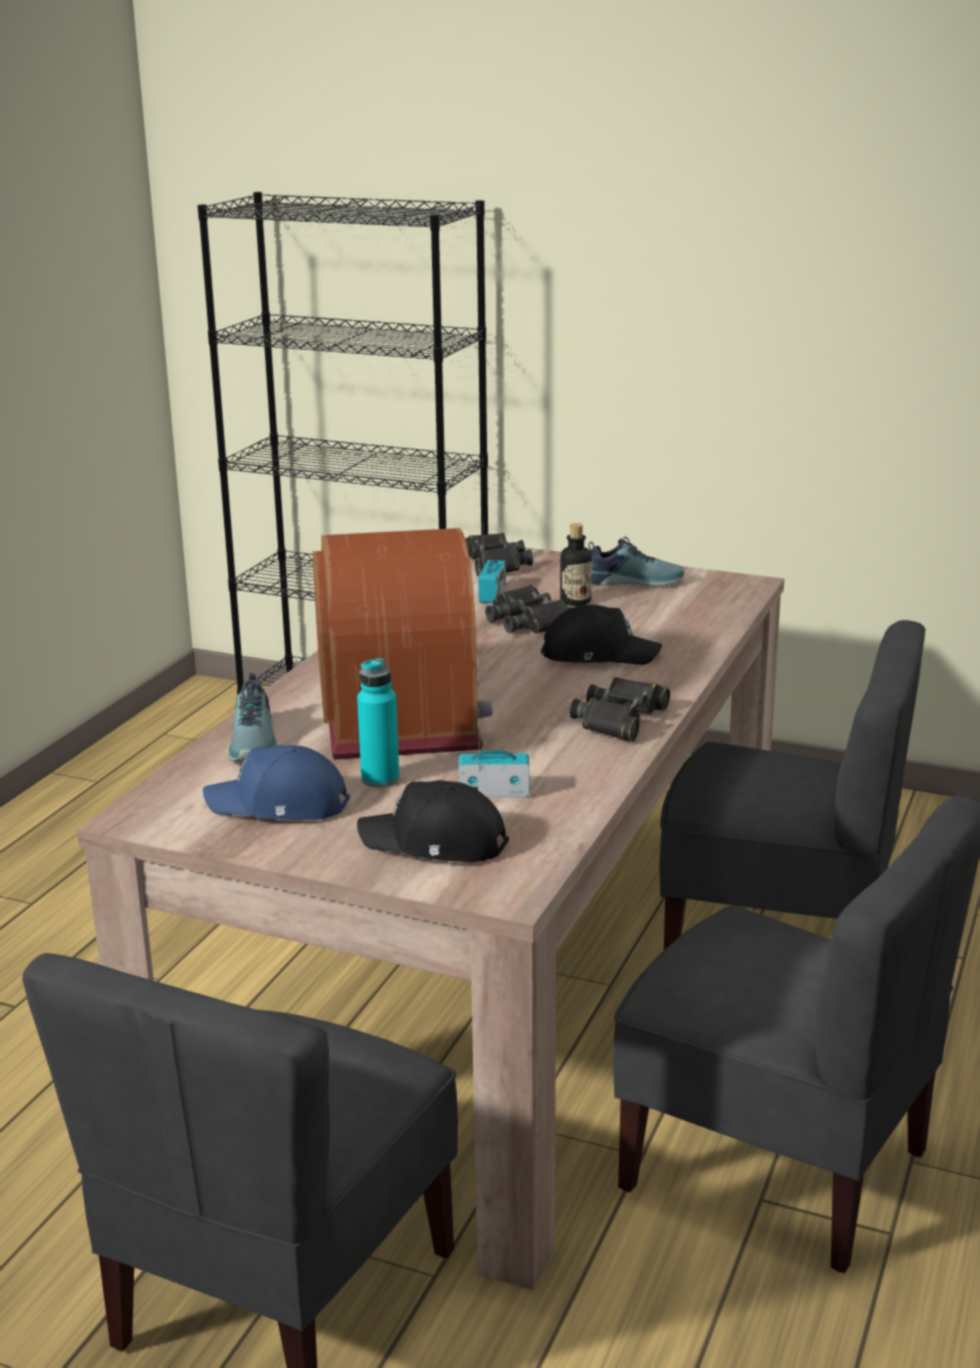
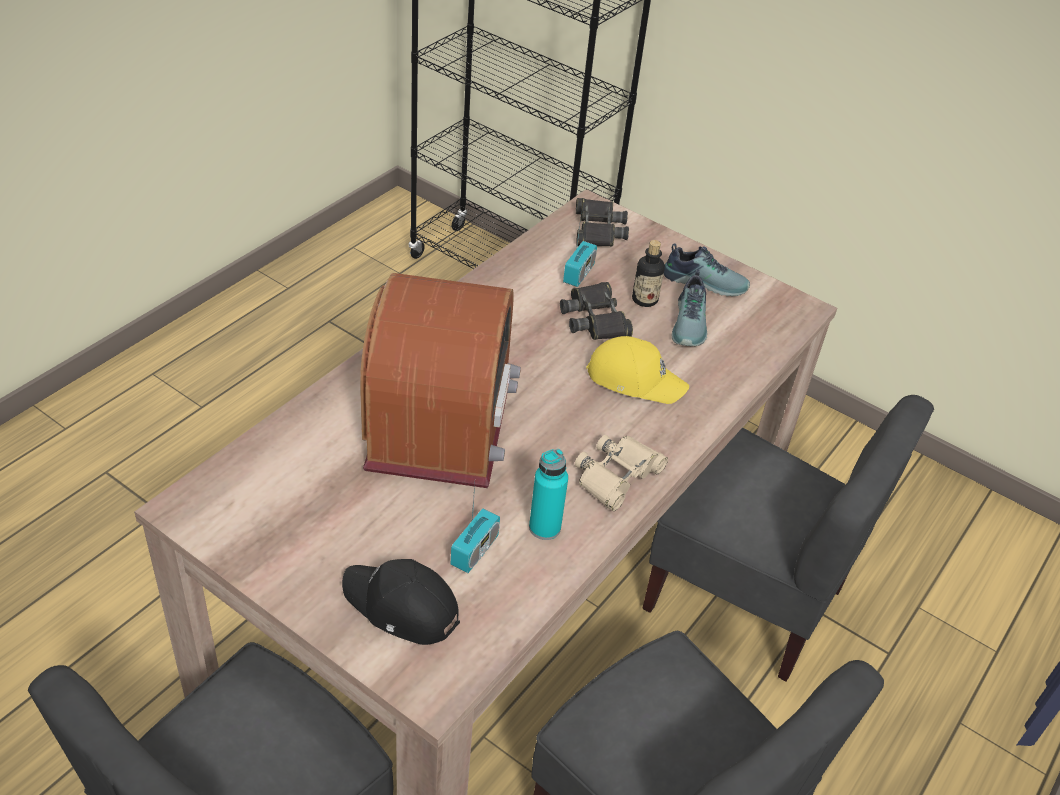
camera: 10 degrees right, 20 degrees up
blue cap [203,745,350,820] -> none
shoe [228,673,278,761] -> shoe moved to [671,270,708,346]
turquoise bottle [357,658,399,788] -> turquoise bottle moved to [529,449,568,540]
radio [458,703,529,797] -> radio turned 105 degrees clockwise [451,483,500,573]
black cap [541,604,662,665] -> yellow cap [586,336,689,404]
black binoculars [570,677,670,742] -> beige binoculars [575,435,668,511]

